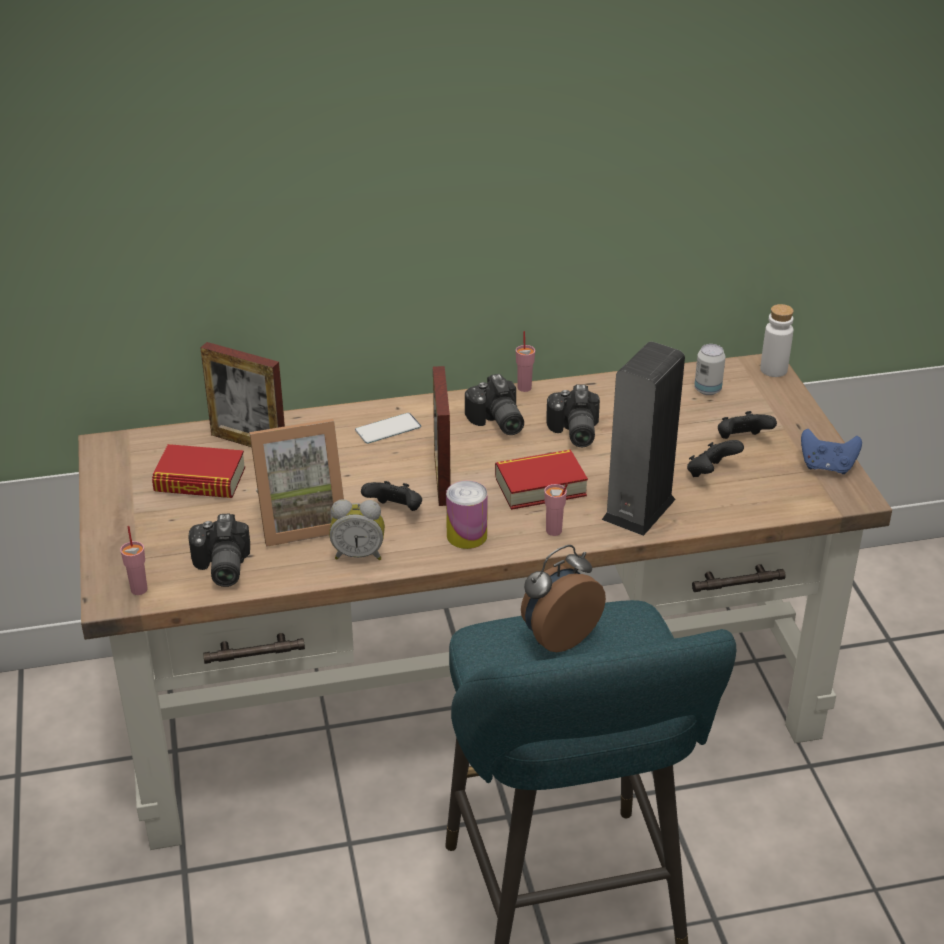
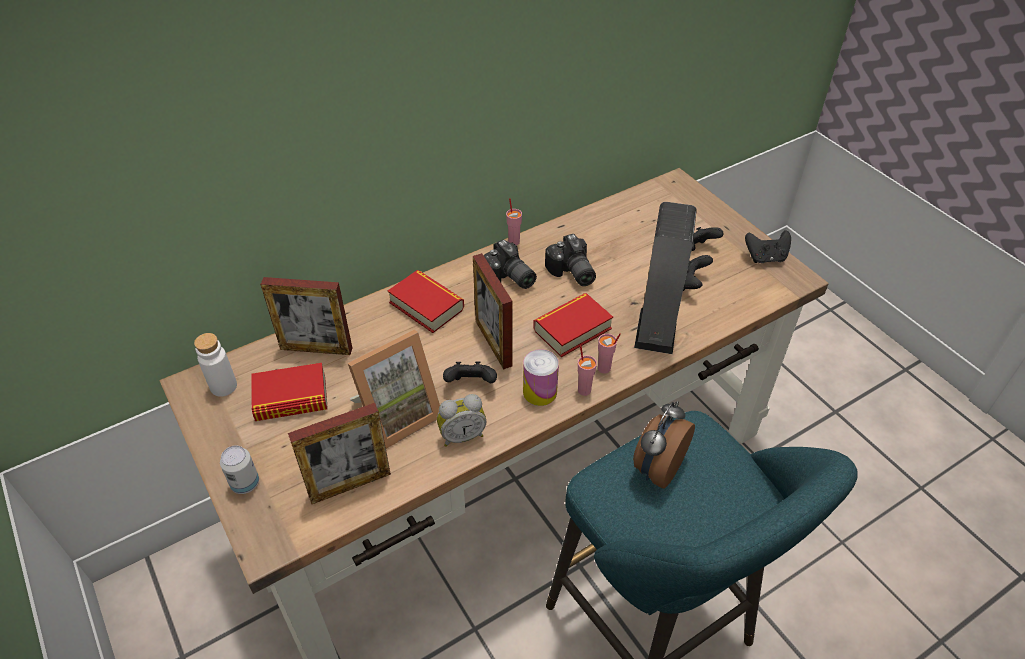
camera: 20 degrees left, 10 degrees up
pink cup [120,526,148,595] -> pink cup moved to [578,345,597,396]
camera [188,513,250,587] -> picture frame [288,403,391,504]
phone [355,413,421,444] -> book [388,270,464,333]
can [694,344,726,395] -> can moved to [220,446,259,494]
white bottle [760,304,794,377] -> white bottle moved to [194,333,237,397]
blue game controller [801,429,862,474] -> black game controller [745,230,791,263]

